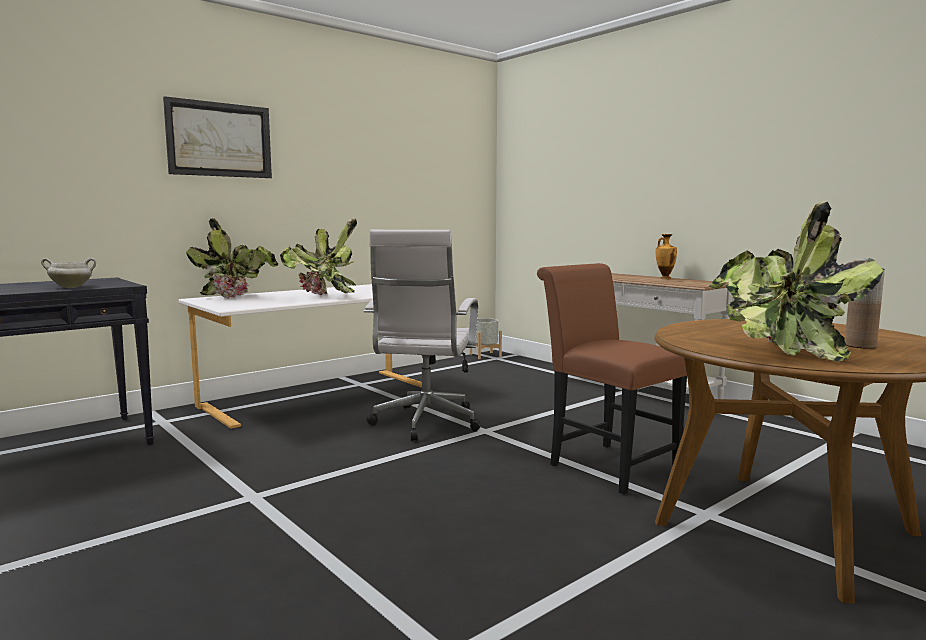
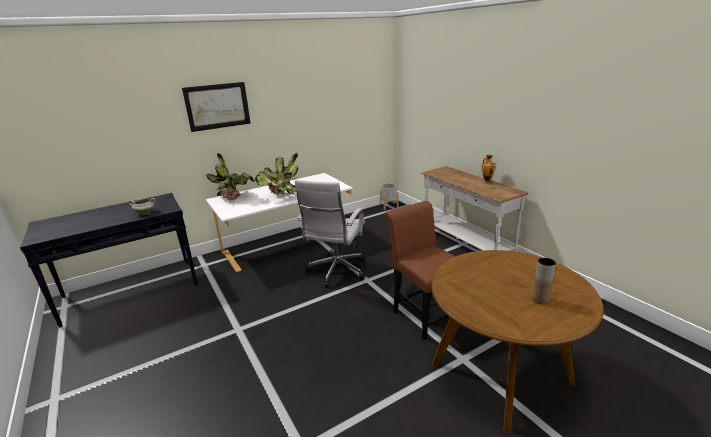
camera: 10 degrees right, 15 degrees up
potted plant [709,201,883,362] -> none

